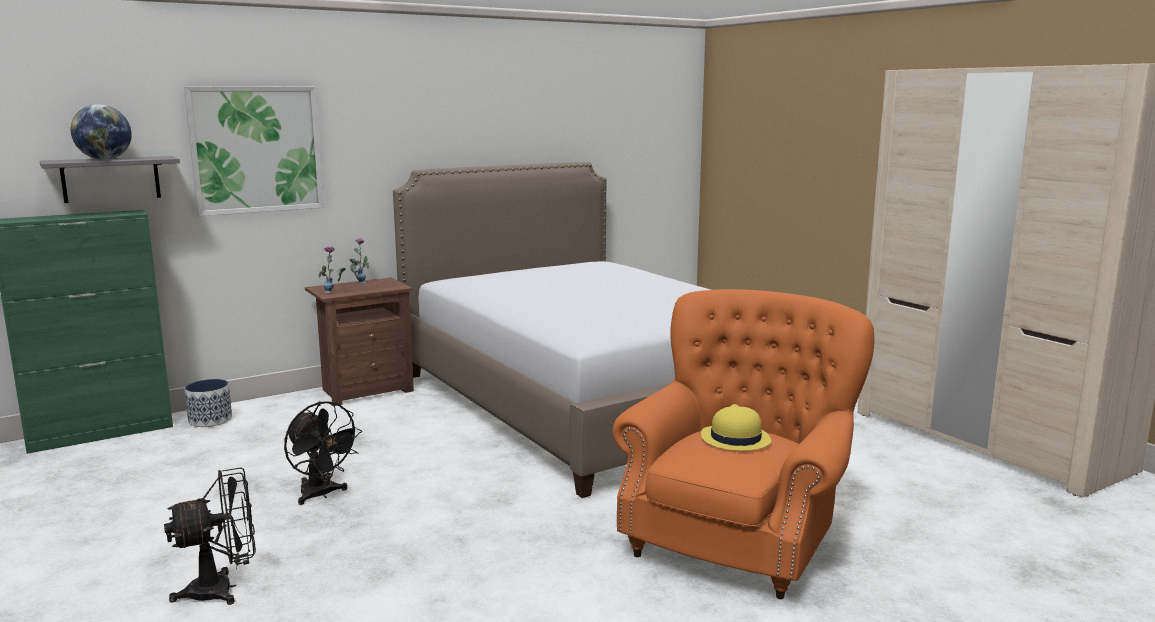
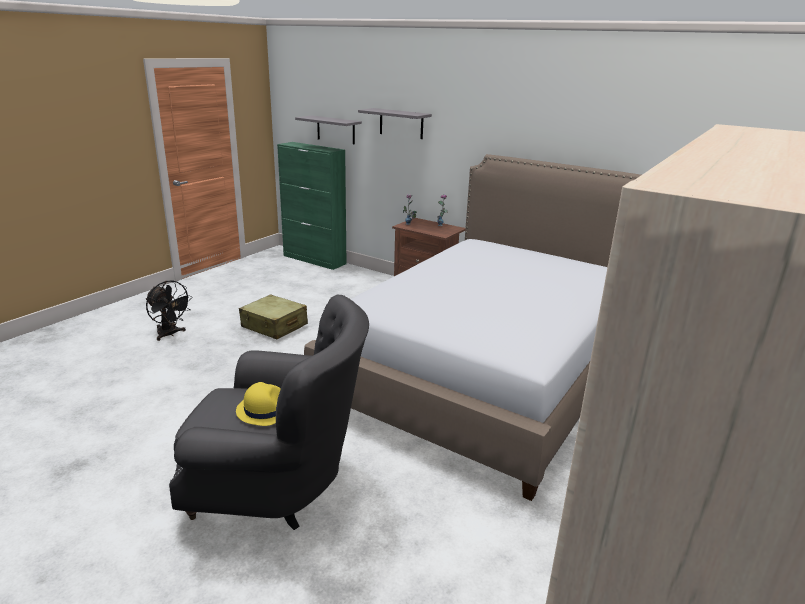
camera: 65 degrees right, 10 degrees up
globe [71,104,132,160] -> none
picture [184,86,324,216] -> grey shelf [358,108,432,139]
planter [184,379,232,427] -> none
black fan [284,401,362,505] -> beige suitcase [239,294,308,339]
orange armchair [612,289,875,599] -> grey armchair [169,295,369,530]

